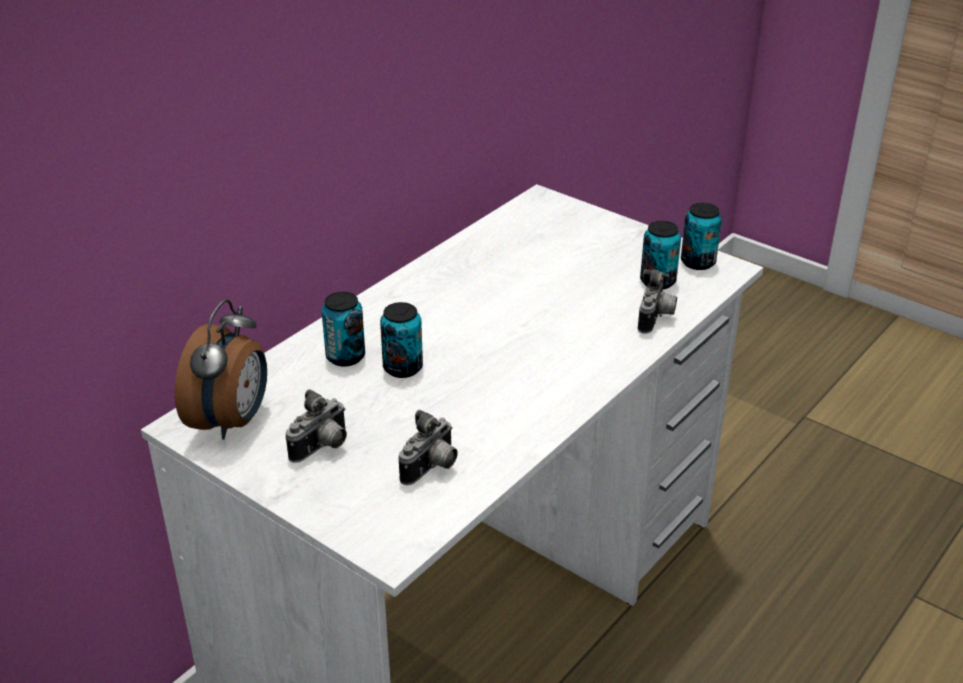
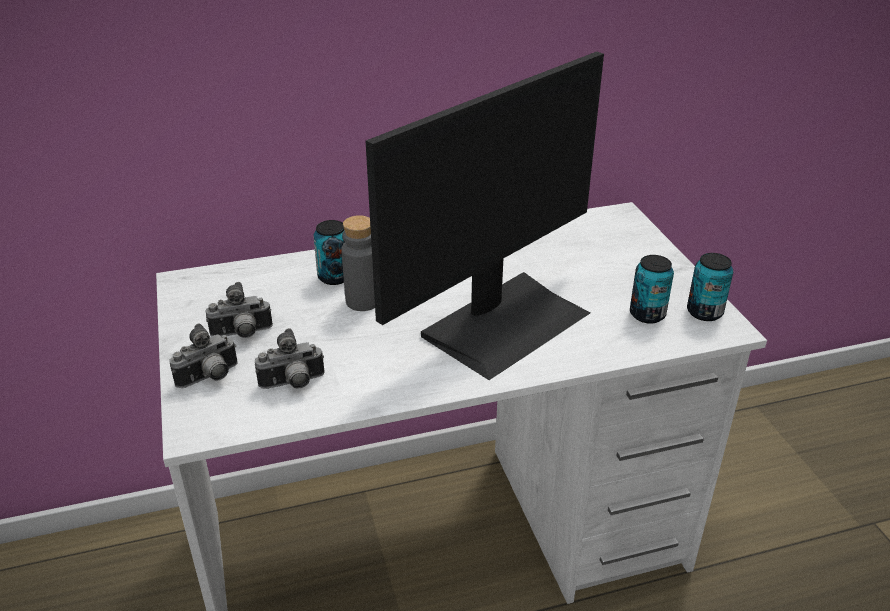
camera: 35 degrees right, 0 degrees up
alarm clock [174,300,267,440] -> none
can [380,302,423,378] -> grey bottle [342,215,375,311]
camera [638,269,677,334] -> camera moved to [169,324,238,388]
none -> monitor [366,52,604,380]

